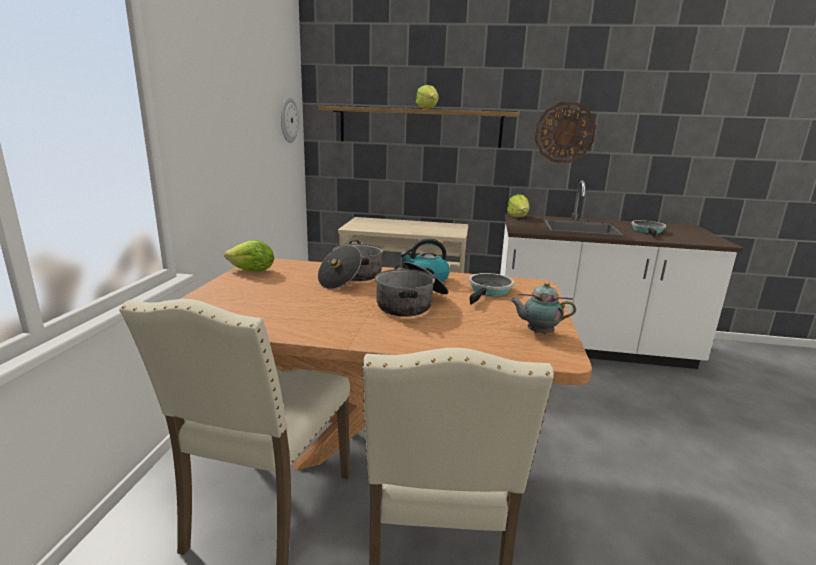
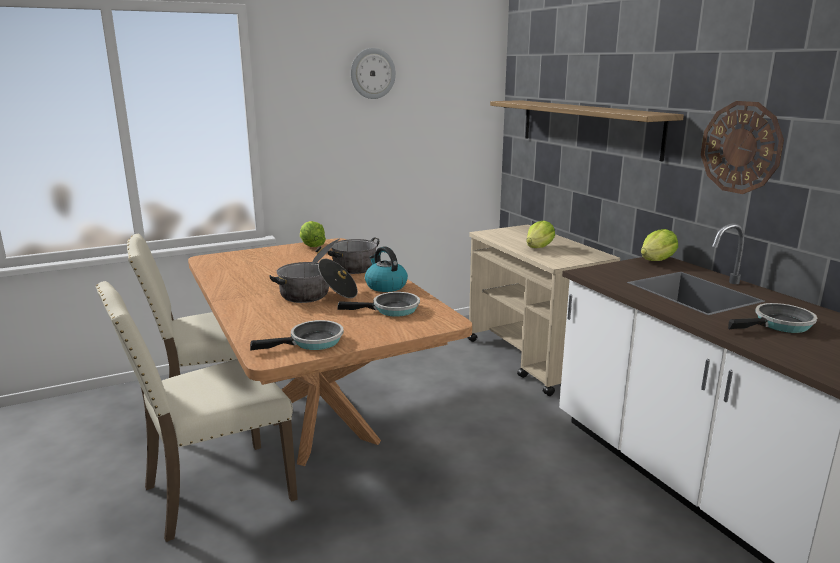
camera: 55 degrees right, 0 degrees up
wall clock [281,97,299,143] -> wall clock moved to [351,48,396,99]
lettuce [416,85,439,109] -> lettuce moved to [527,221,555,248]
teapot [510,282,576,334] -> frying pan [250,320,344,351]

